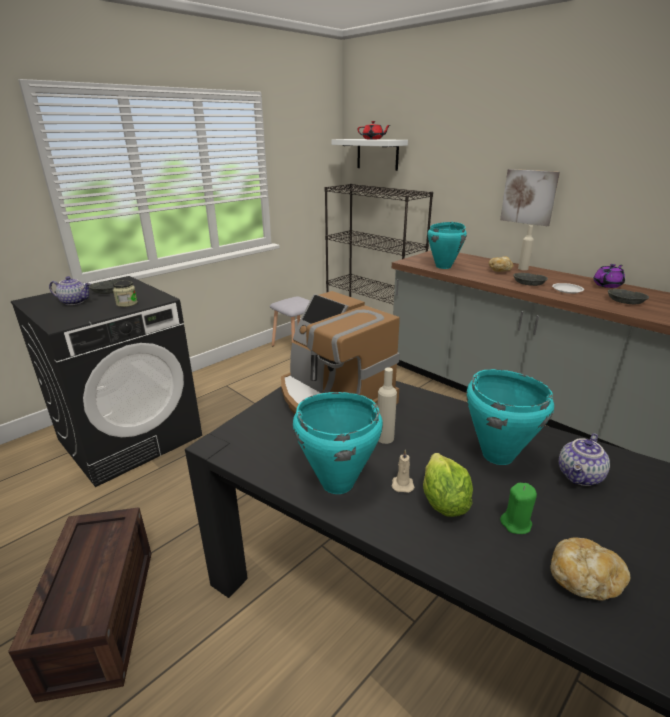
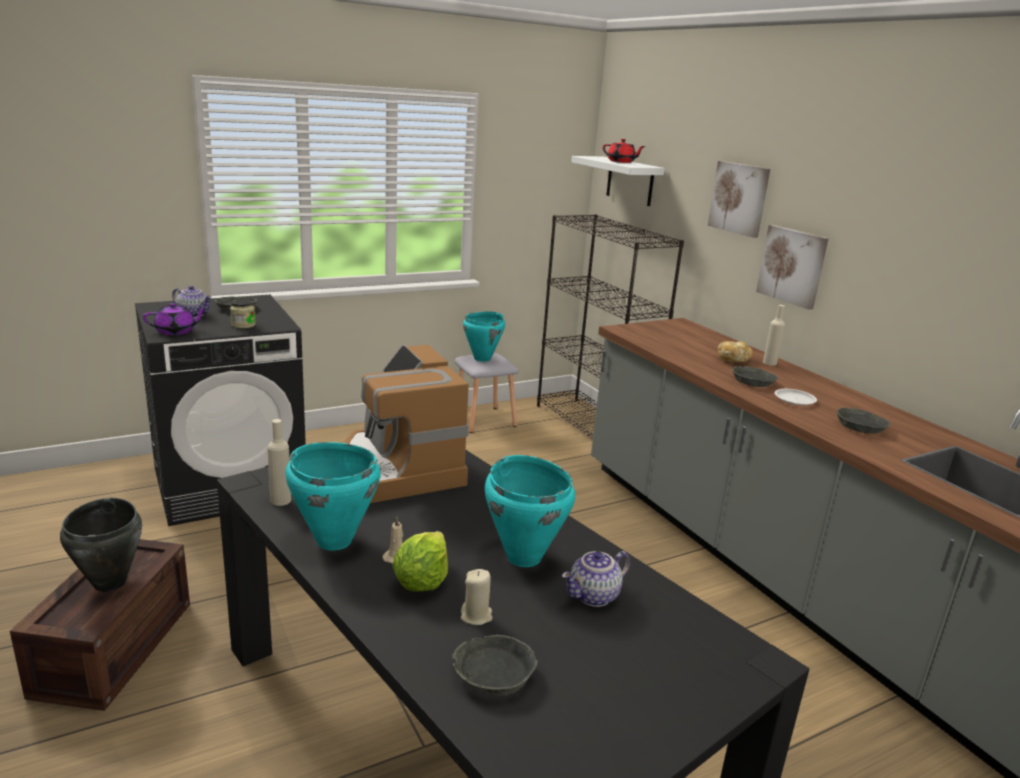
camera: 15 degrees right, 5 degrees down
beige bottle [378,368,397,444] -> beige bottle moved to [267,419,291,506]
turquoise cooking pot [428,222,467,269] -> turquoise cooking pot moved to [463,312,505,362]
green candle [500,483,537,534] -> beige candle [461,569,493,625]
bread [550,538,630,601] -> grey bowl [452,635,538,696]
purple teapot [593,264,625,288] -> purple teapot moved to [143,303,207,335]
none -> black cooking pot [60,498,142,592]
none -> picture [708,161,771,238]

